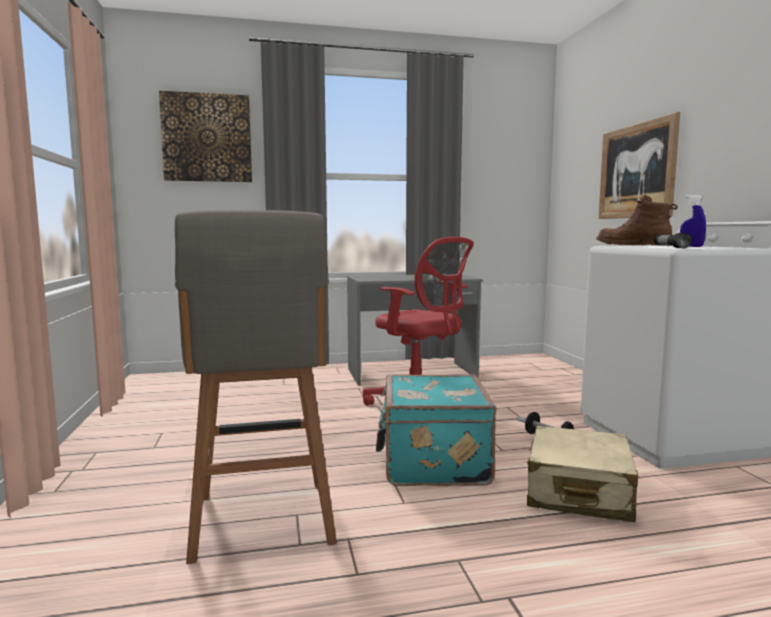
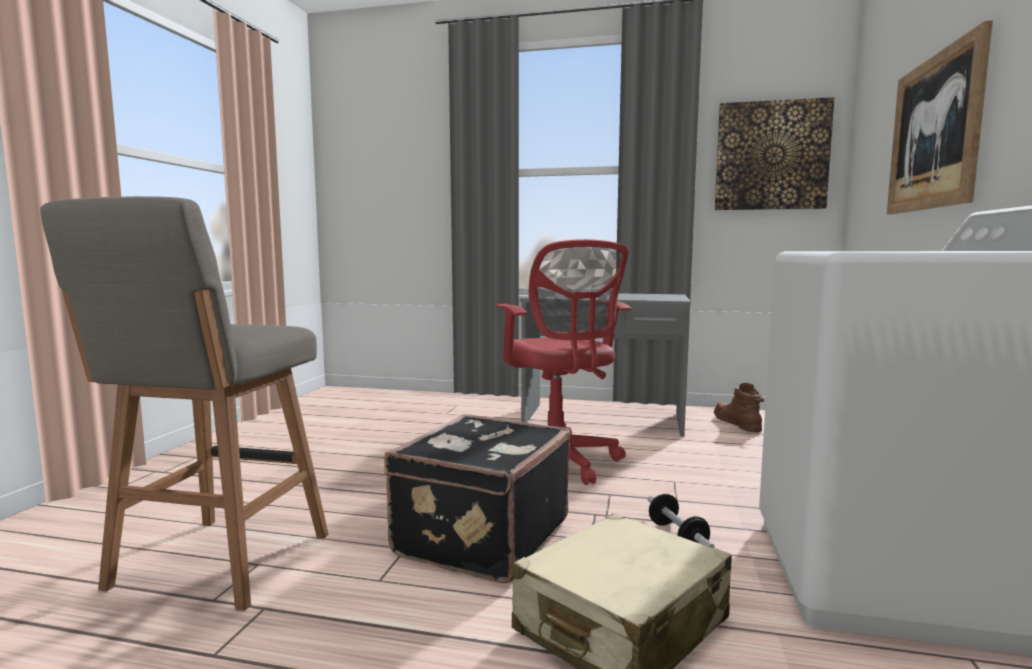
camera: 25 degrees right, 0 degrees up
picture [159,91,252,182] -> picture moved to [715,97,835,210]
turquoise suitcase [376,374,497,486] -> black suitcase [384,414,570,583]
brown boot [597,195,678,246] -> brown boot moved to [714,383,764,433]
flashlight [654,233,692,249] -> none
blue spray bottle [680,195,706,247] -> none

